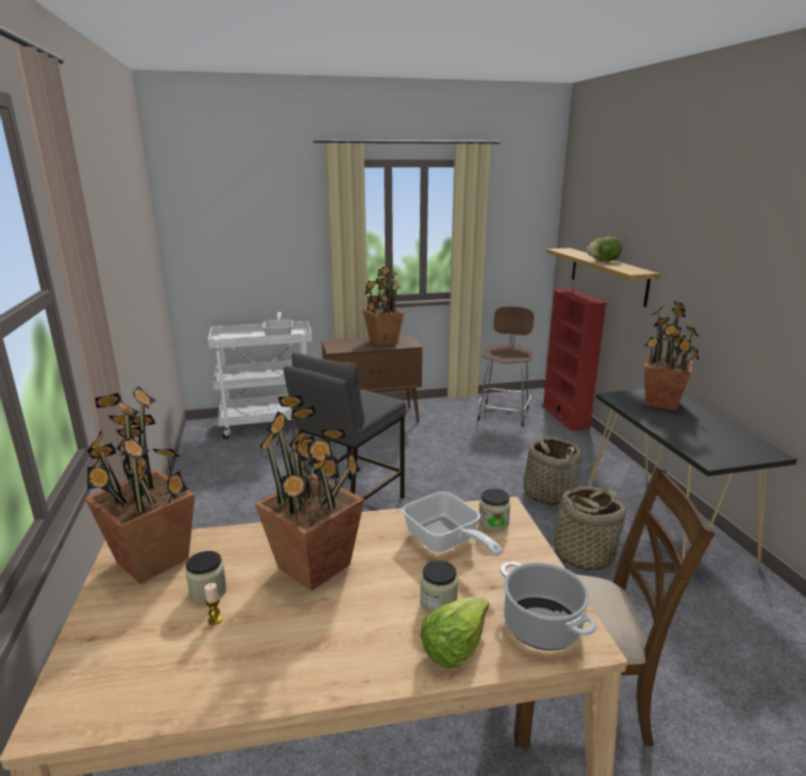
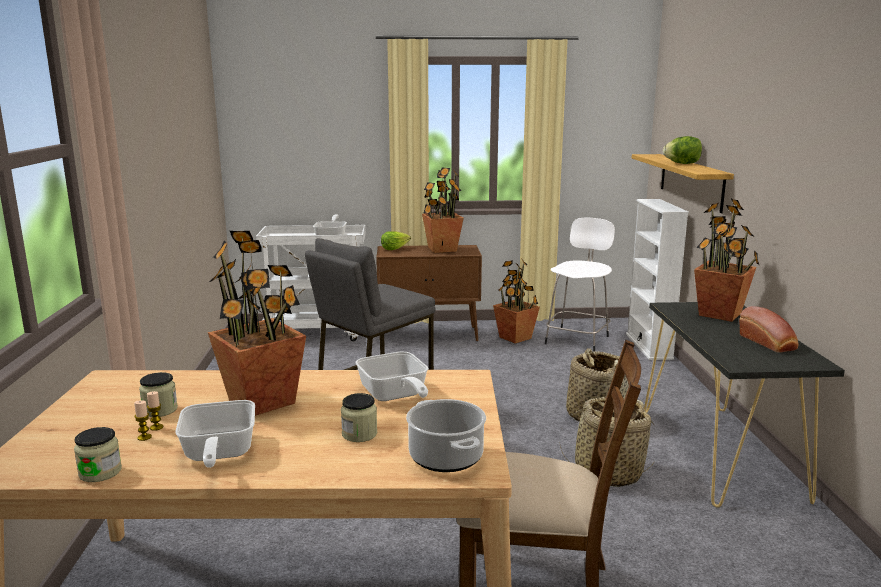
camera: 10 degrees right, 5 degrees down
potted plant [85,386,195,584] -> potted plant moved to [493,258,540,344]
lettuce [420,597,489,668] -> lettuce moved to [381,231,411,250]
brown stool [478,306,534,427] -> white stool [545,218,615,352]
jar [479,489,511,532] -> jar moved to [74,427,122,482]
red bookcase [542,288,607,431] -> white bookcase [626,199,689,360]
none -> candle [134,400,152,441]
none -> frying pan [175,400,255,468]
none -> bread [739,306,798,353]

